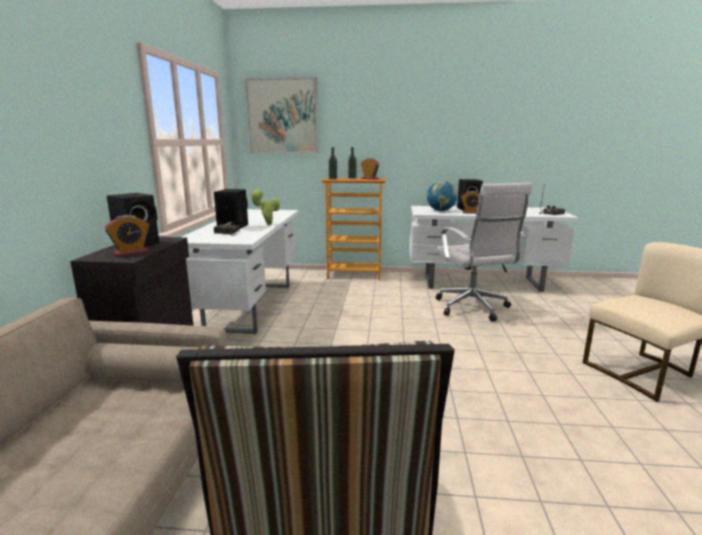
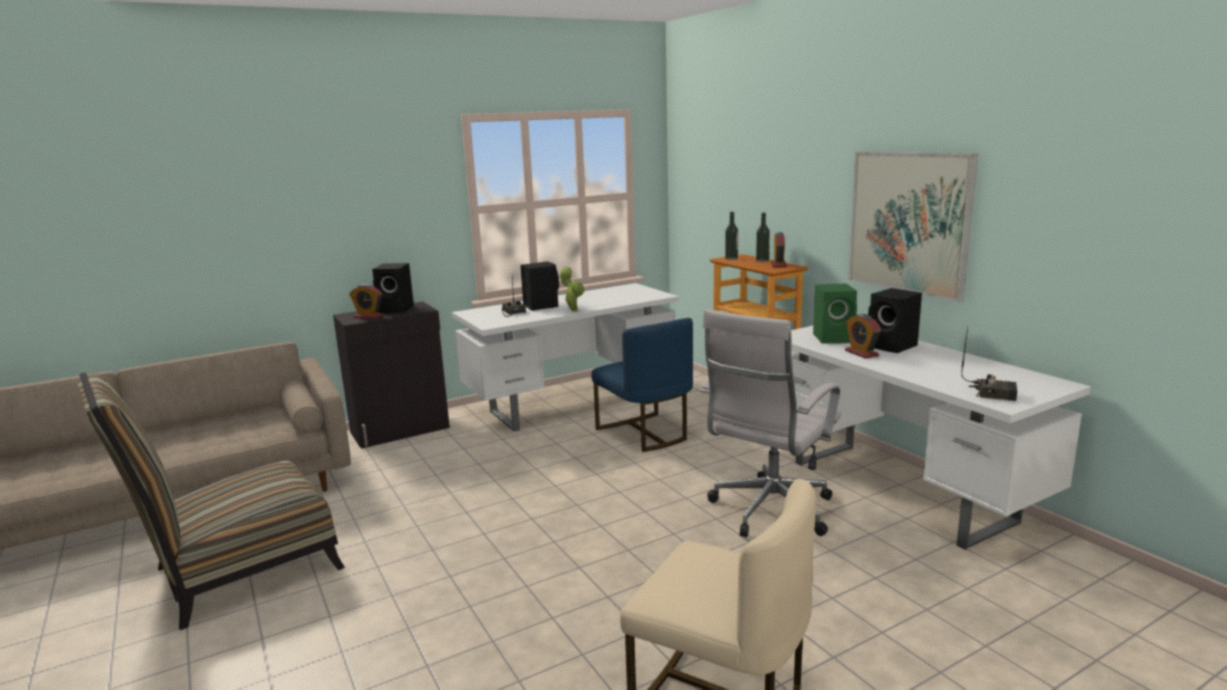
camera: 55 degrees right, 0 degrees up
picture [245,77,319,153] -> picture moved to [848,151,978,302]
globe [427,181,457,211] -> green speaker [813,283,857,344]
none -> blue chair [591,318,693,452]

